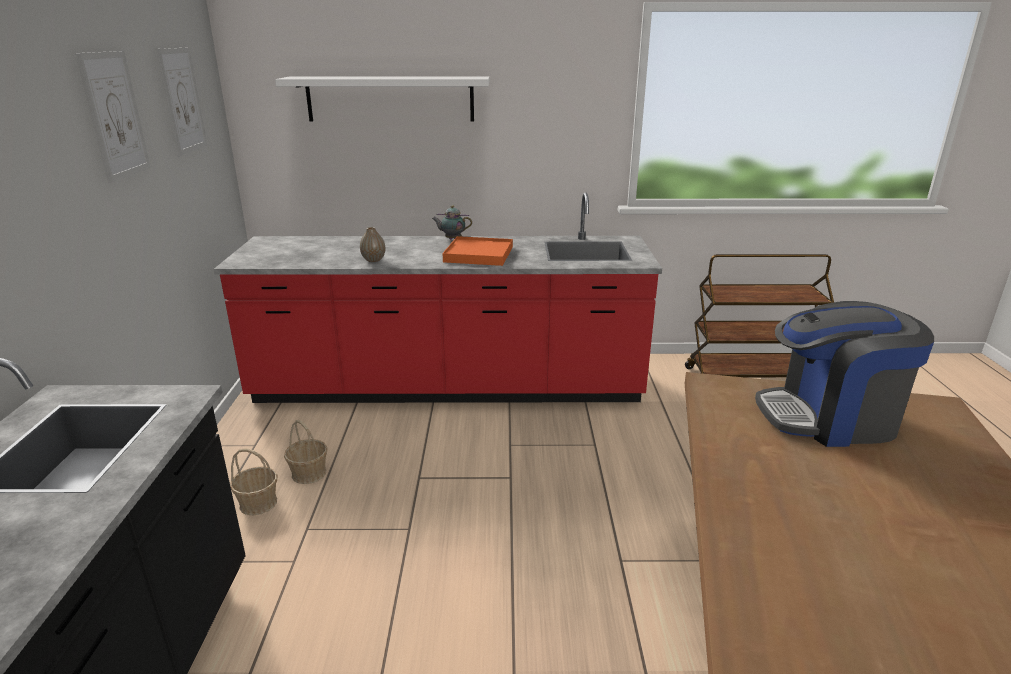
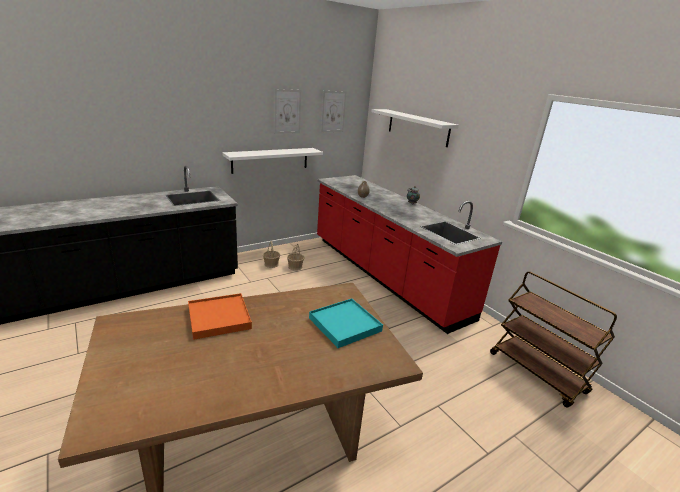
camera: 55 degrees right, 0 degrees up
orange tray [443,236,513,266] -> orange tray moved to [188,293,252,340]
coffee machine [755,301,934,447] -> turquoise tray [309,298,383,348]
none -> white shelf [222,148,323,174]

